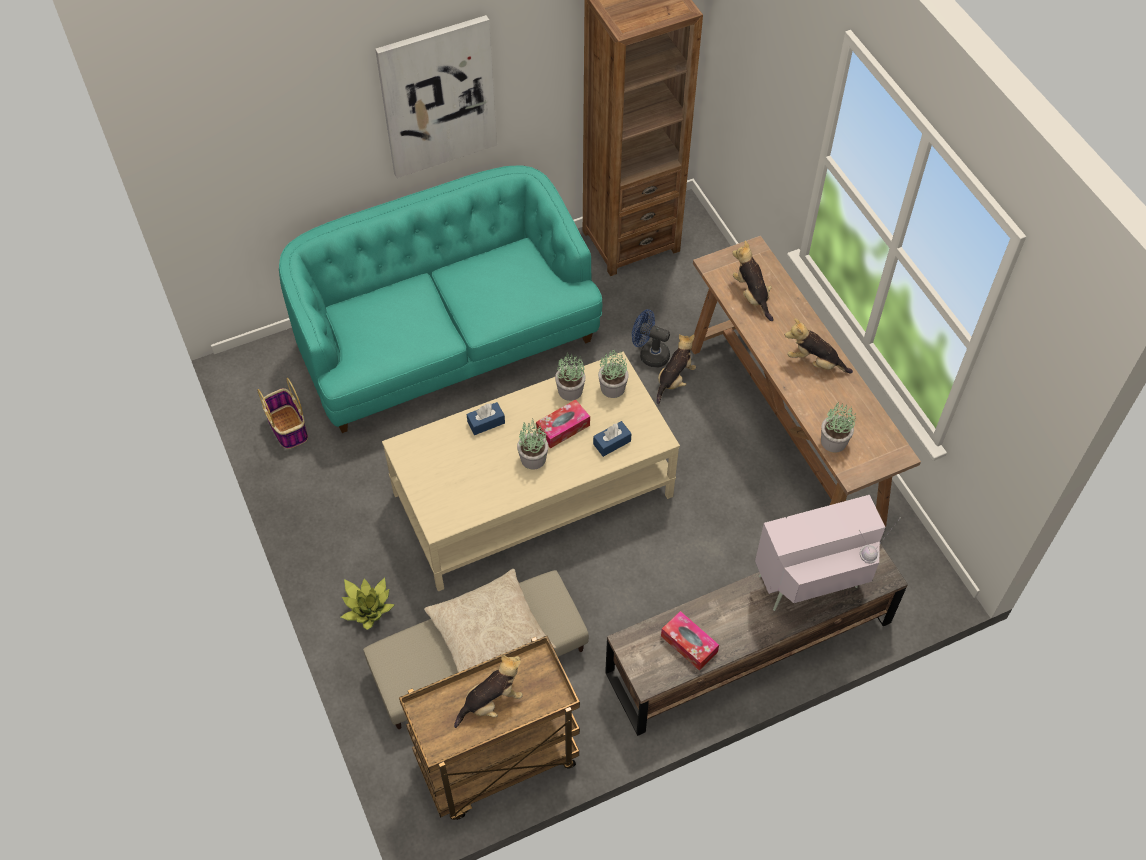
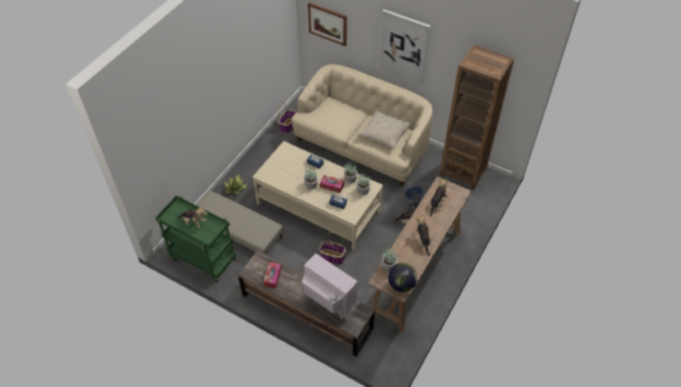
camera: 55 degrees right, 5 degrees down
turquoise sofa [279,165,602,433] -> beige sofa [292,64,433,186]
brown cart [399,636,580,820] -> green cart [155,195,236,283]
beige pillow [424,569,556,673] -> beige pillow moved to [358,110,412,148]
none -> picture [308,3,347,46]
none -> basket [319,232,346,265]
none -> globe [388,263,417,292]

